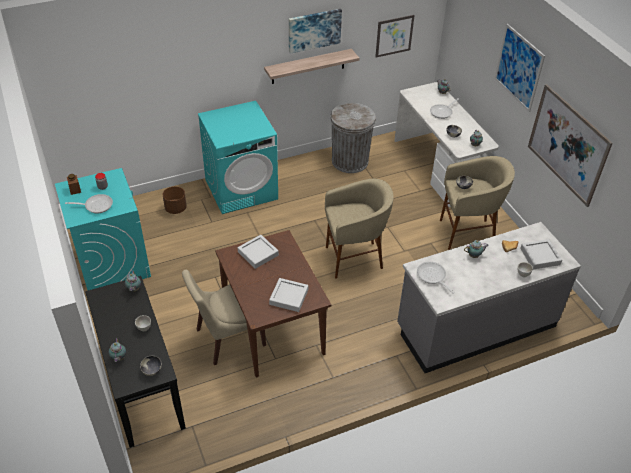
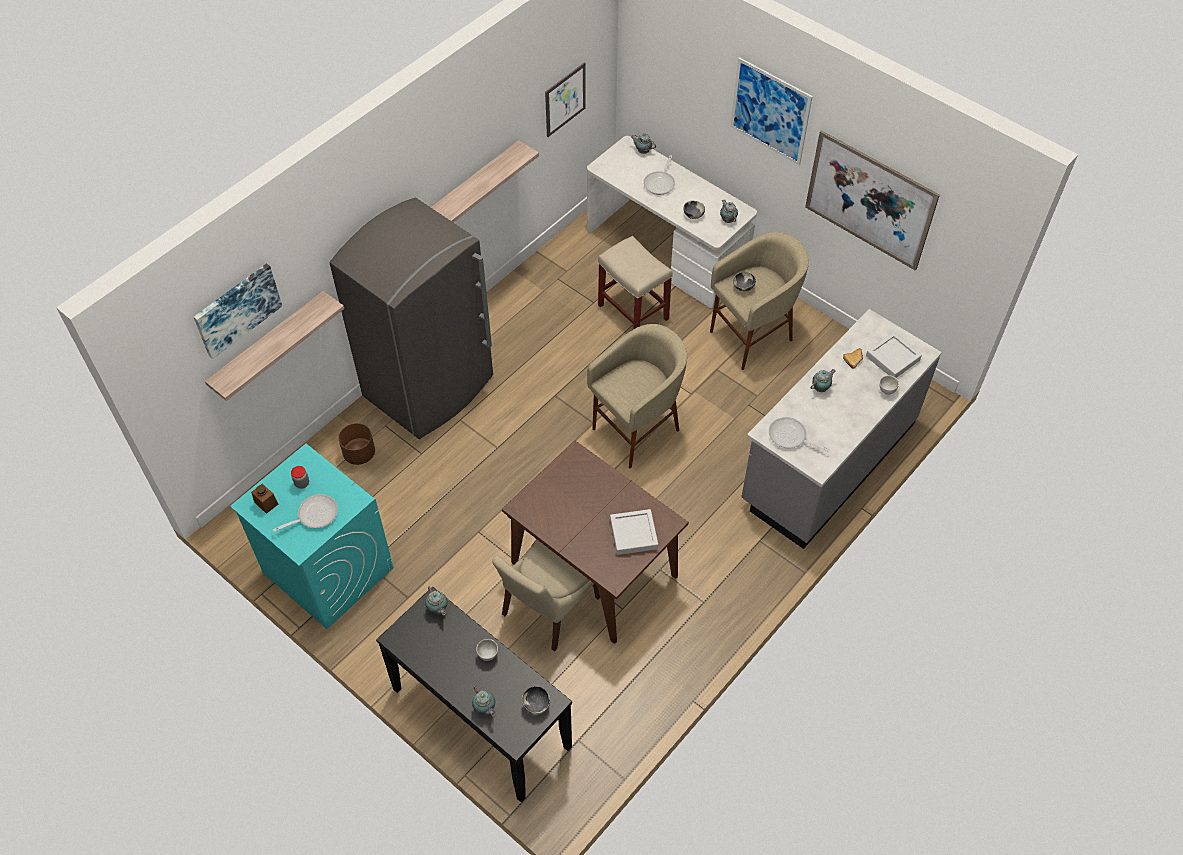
camera: 25 degrees left, 10 degrees up
turquoise washing machine [198,101,278,214] -> grey fridge [329,198,493,439]
grey tray [238,235,279,269] -> none
picture [289,9,342,54] -> picture moved to [194,263,282,359]
grey trash can [330,103,376,173] -> none
none -> shelf [205,291,344,401]
none -> beige stool [598,236,673,329]

